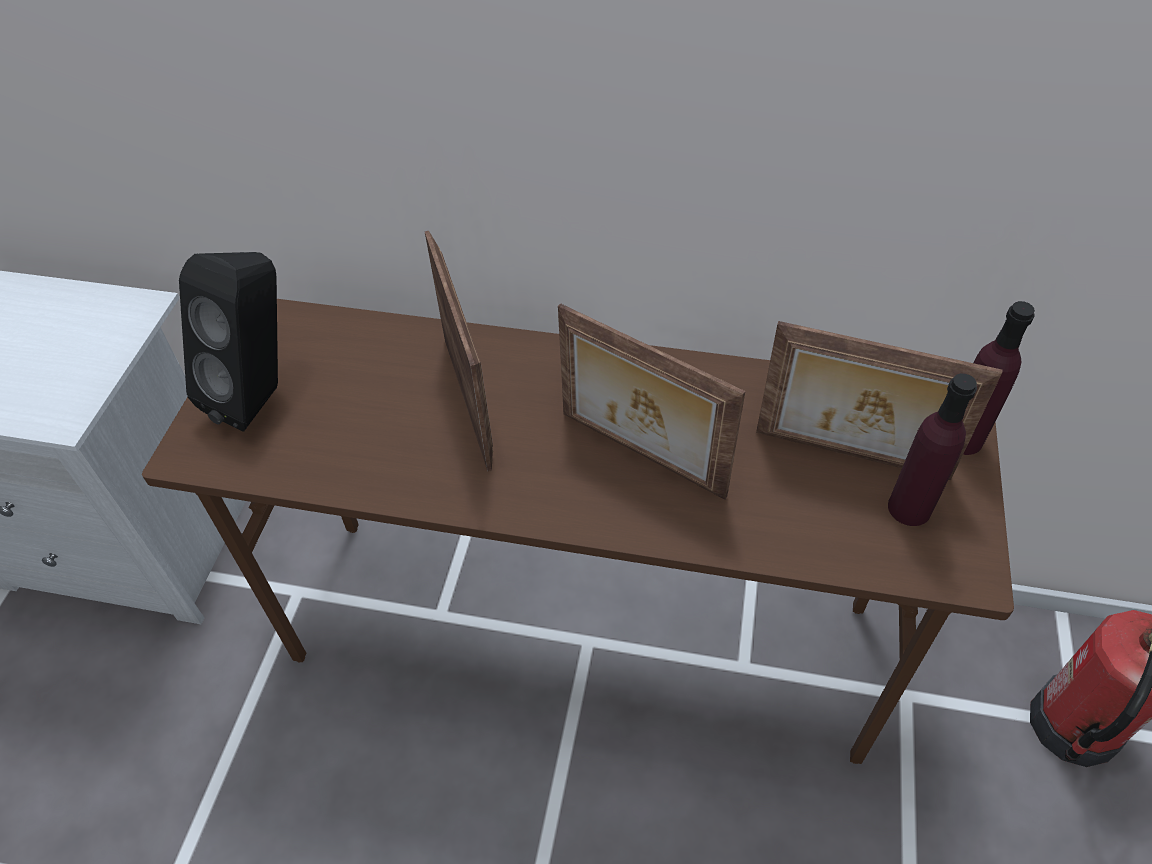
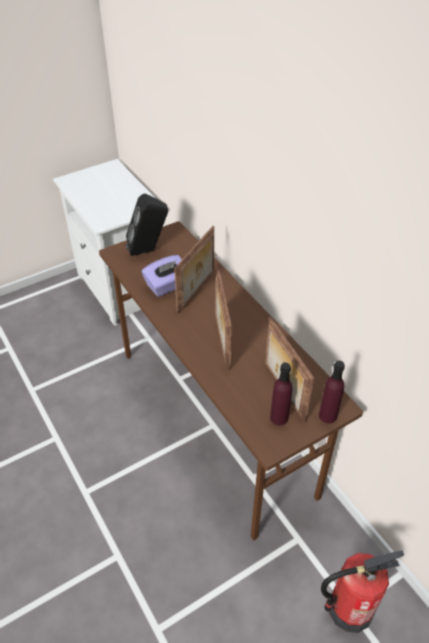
camera: 45 degrees right, 5 degrees down
none -> purple tissue box [142,255,182,297]

